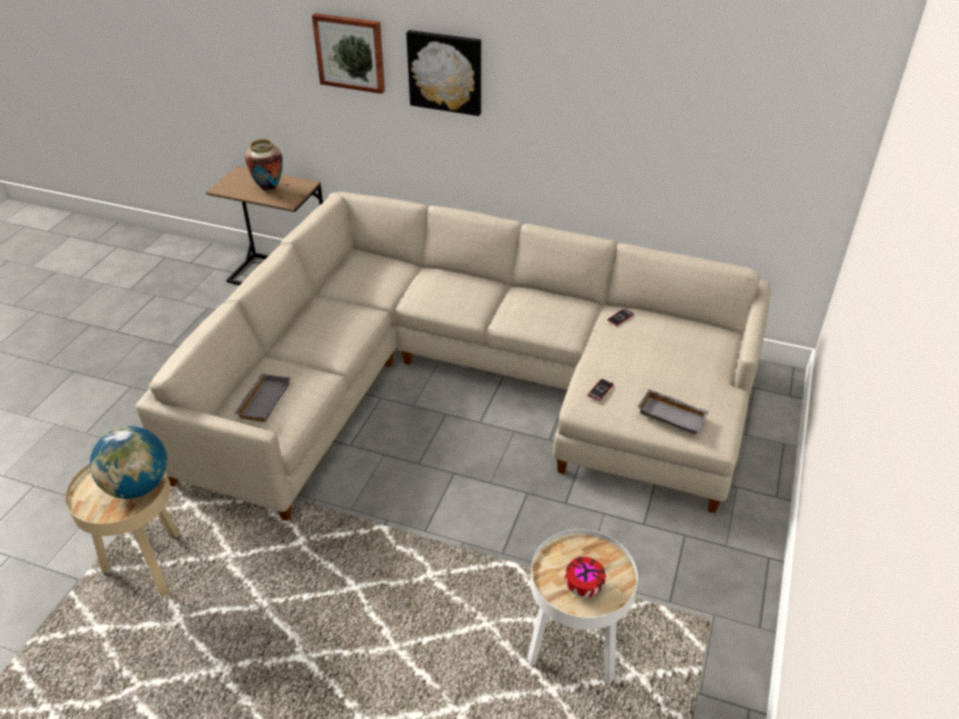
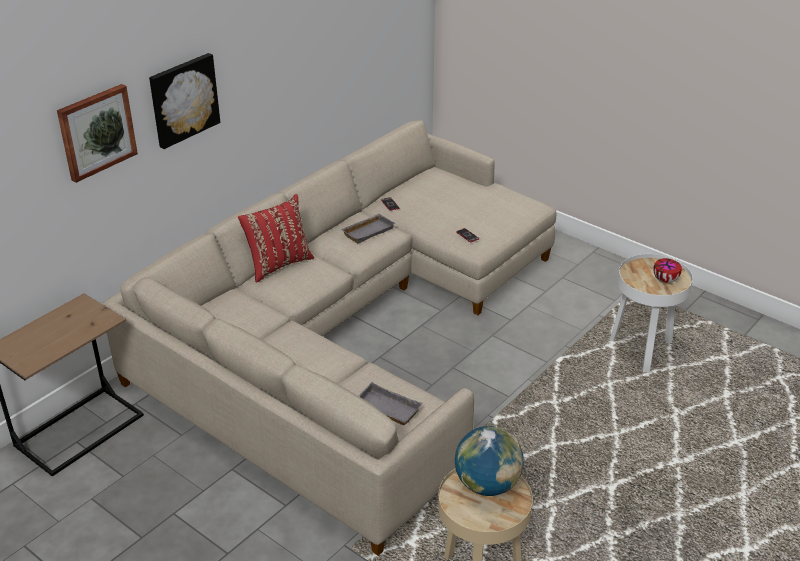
camera: 70 degrees left, 5 degrees down
vase [245,139,283,192] -> none
grey tray [637,389,709,435] -> grey tray moved to [341,214,395,243]
none -> red pillow [238,194,314,283]

